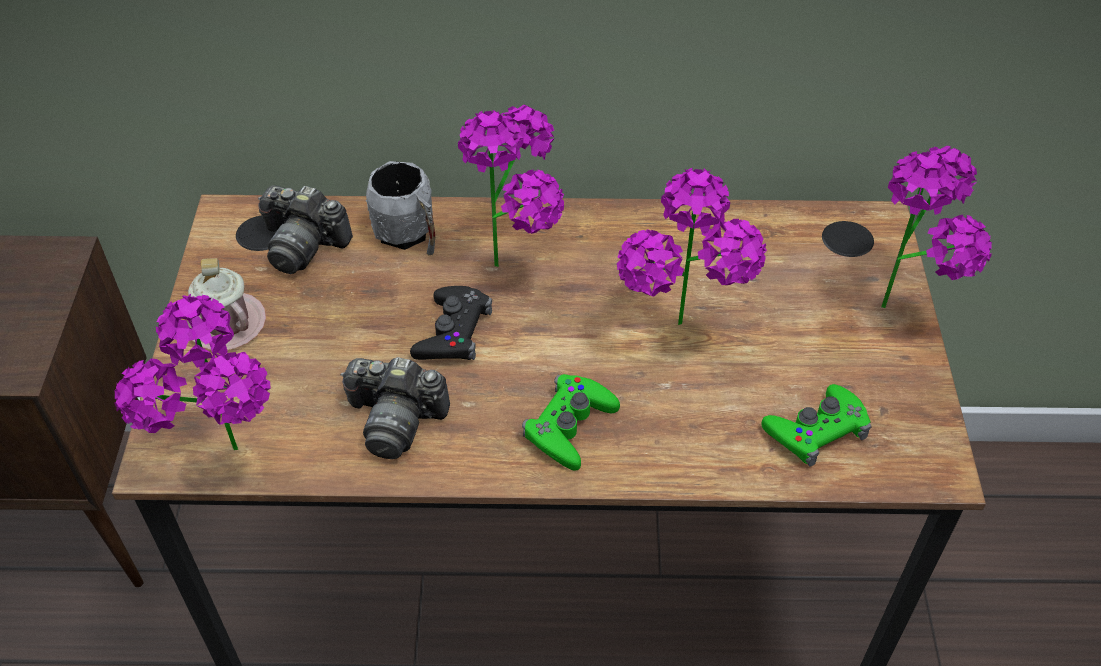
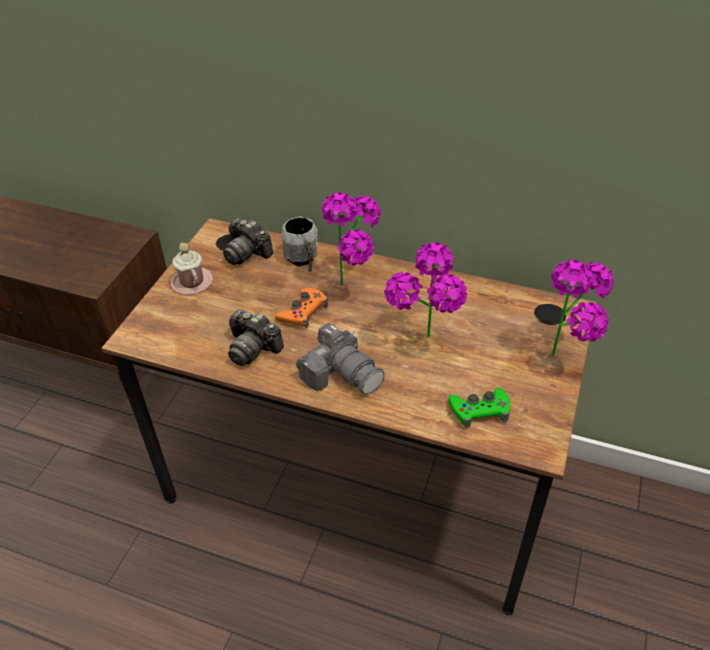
camera: 20 degrees right, 5 degrees down
potted plant [114,294,271,450] -> none
black game controller [410,286,492,360] -> orange game controller [275,288,328,328]
green game controller [522,374,620,471] -> camera [296,323,384,395]

